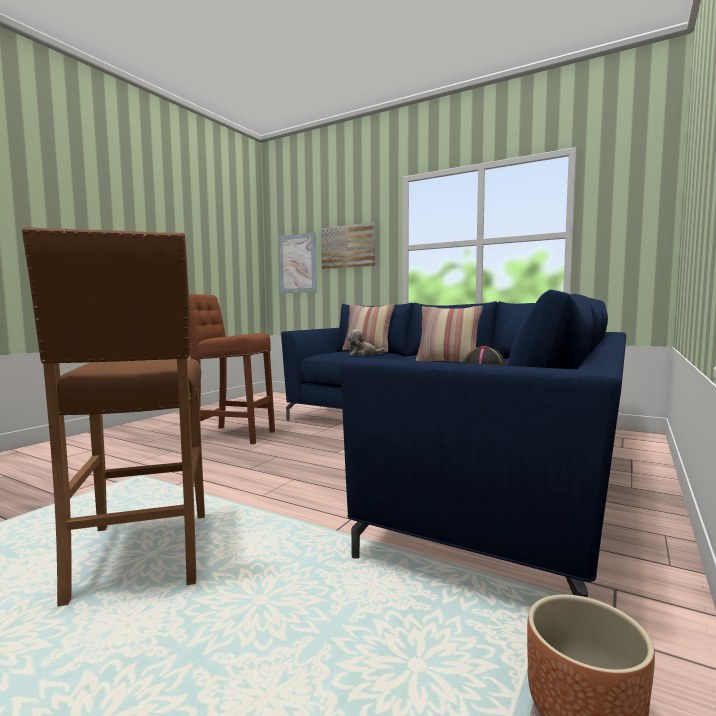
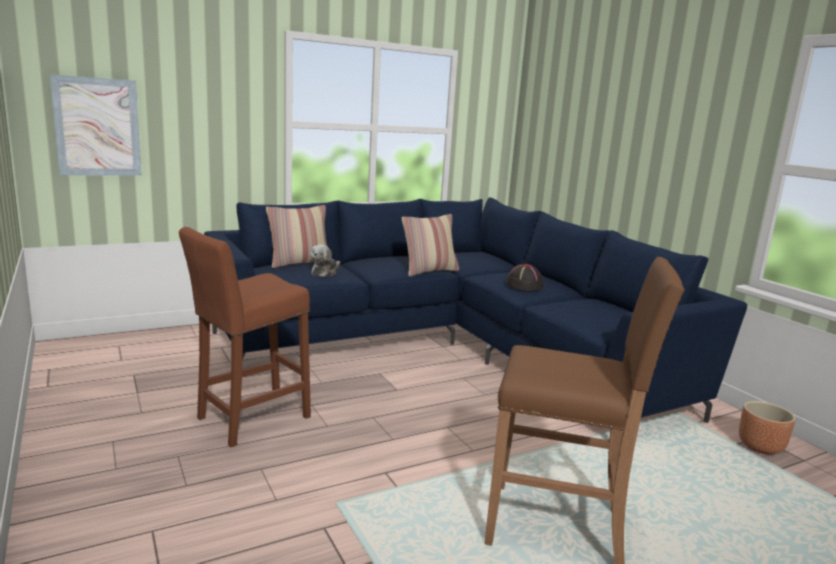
camera: 60 degrees left, 10 degrees up
picture [321,222,375,269] -> none

